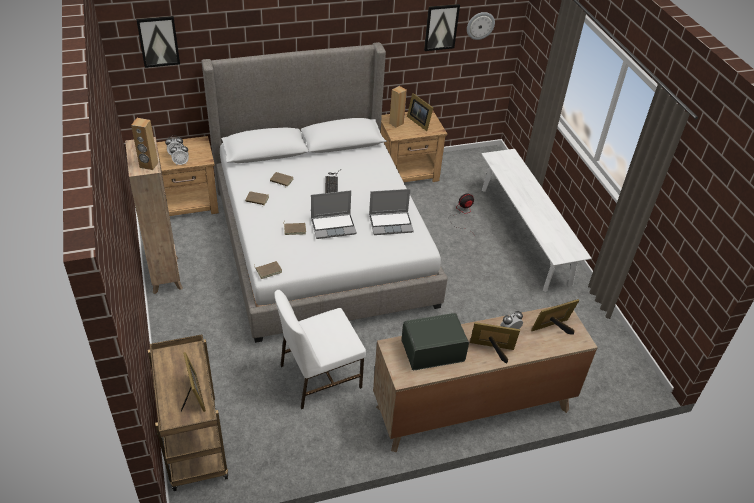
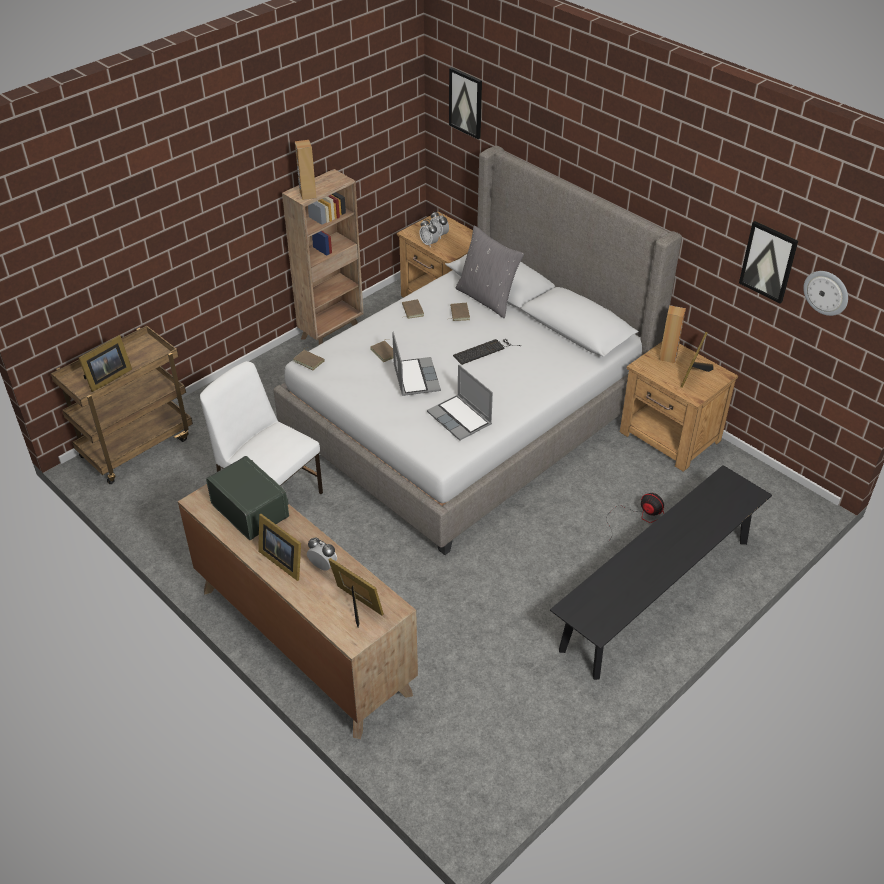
camera: 65 degrees right, 0 degrees up
laptop [311,190,357,239] -> laptop turned 150 degrees counterclockwise [392,331,441,396]
picture frame [470,322,520,364] -> picture frame turned 150 degrees clockwise [258,514,301,581]
white bench [481,149,592,292] -> black bench [550,465,772,680]
none -> grey pillow [456,226,524,318]

